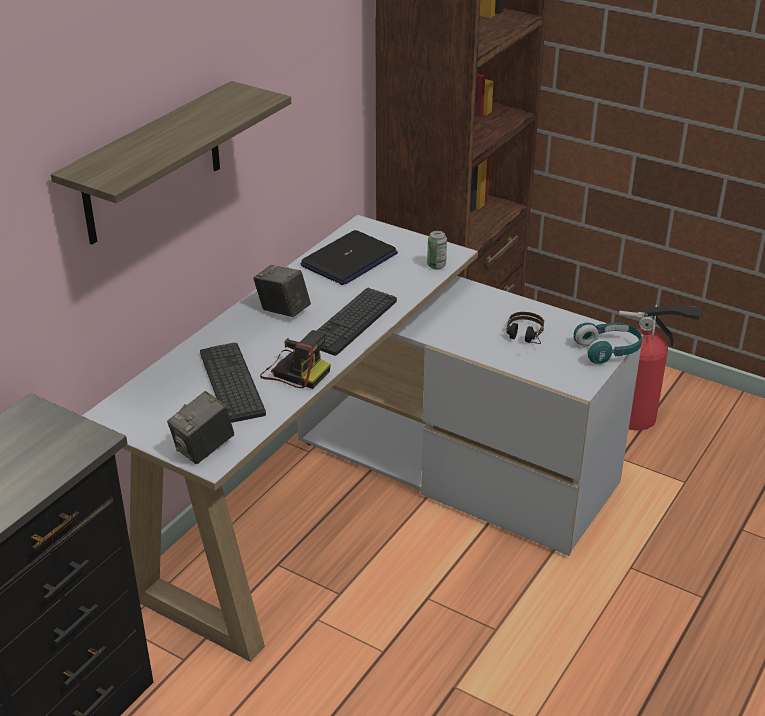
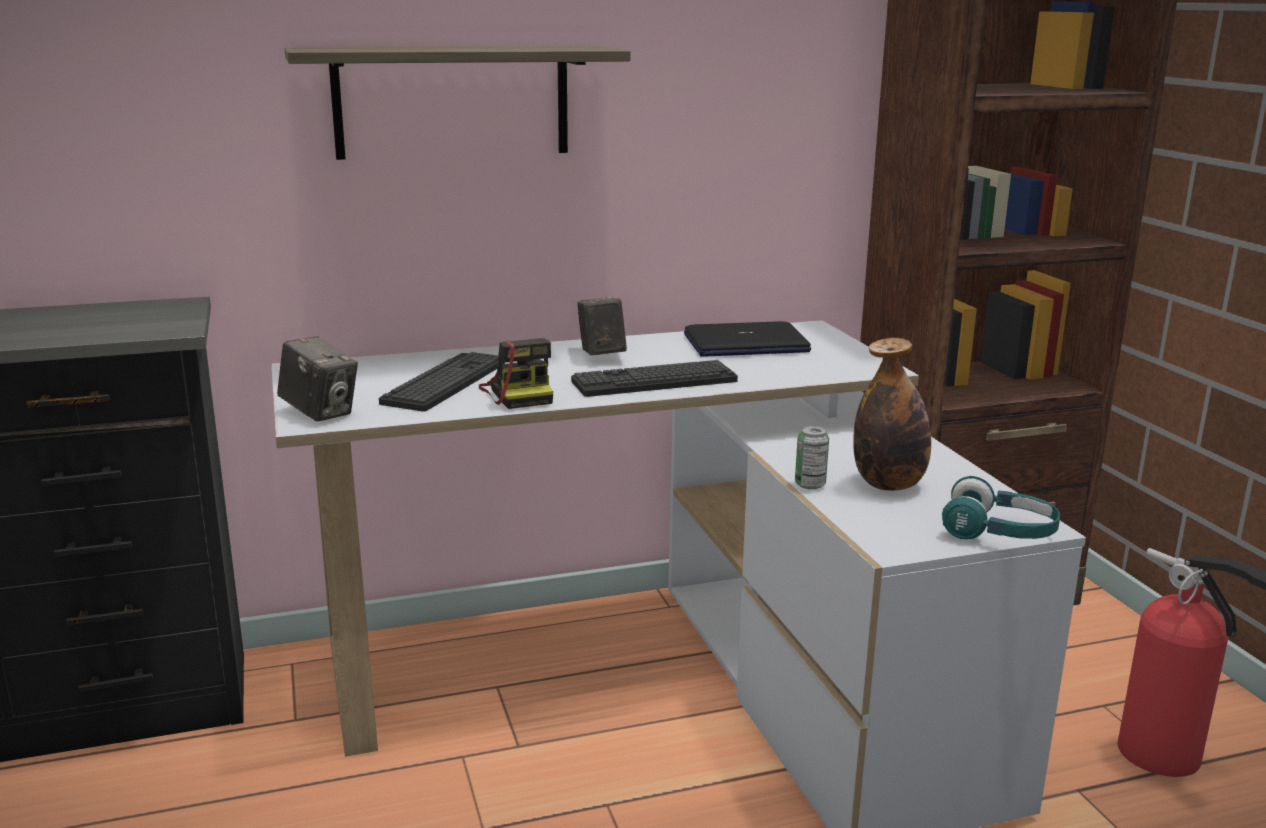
camera: 40 degrees right, 15 degrees down
camera [167,391,234,464] -> camera turned 135 degrees counterclockwise [277,336,358,422]
can [427,231,447,269] -> can moved to [795,426,829,489]
headphones [506,312,544,344] -> bottle [853,338,931,491]

